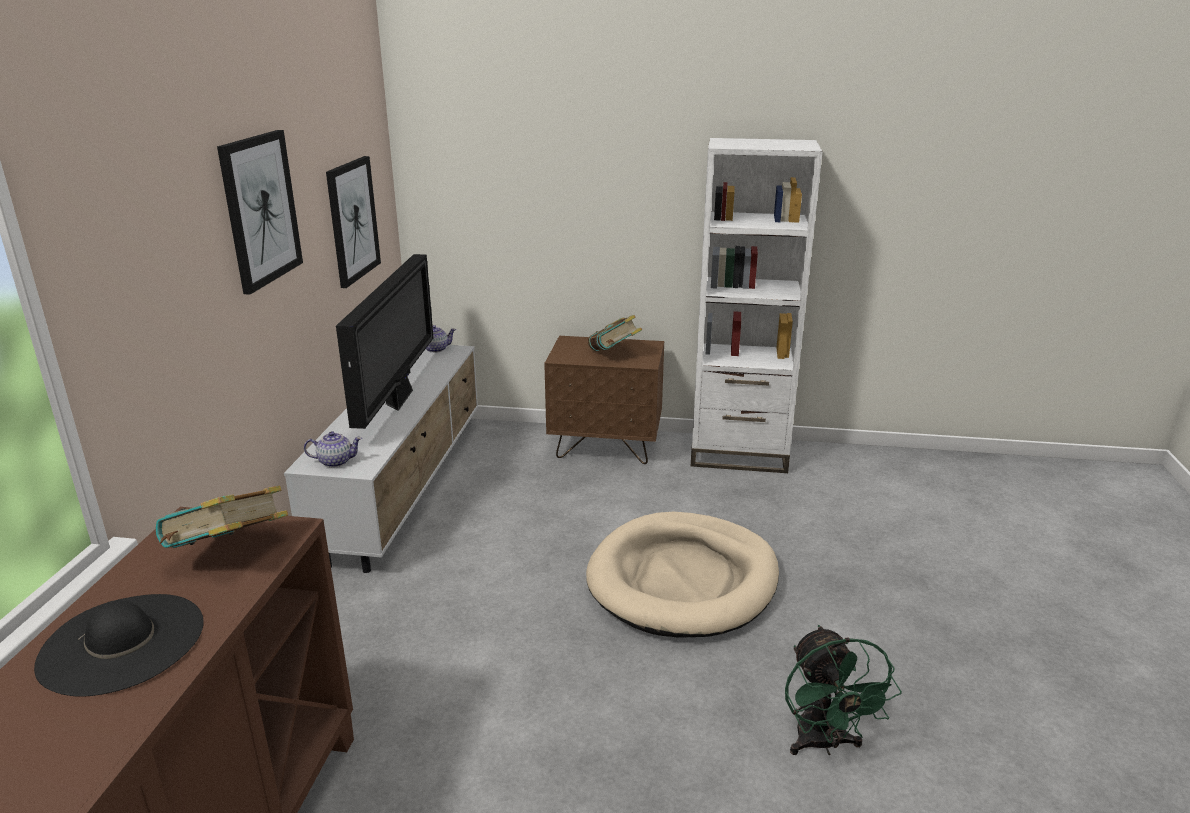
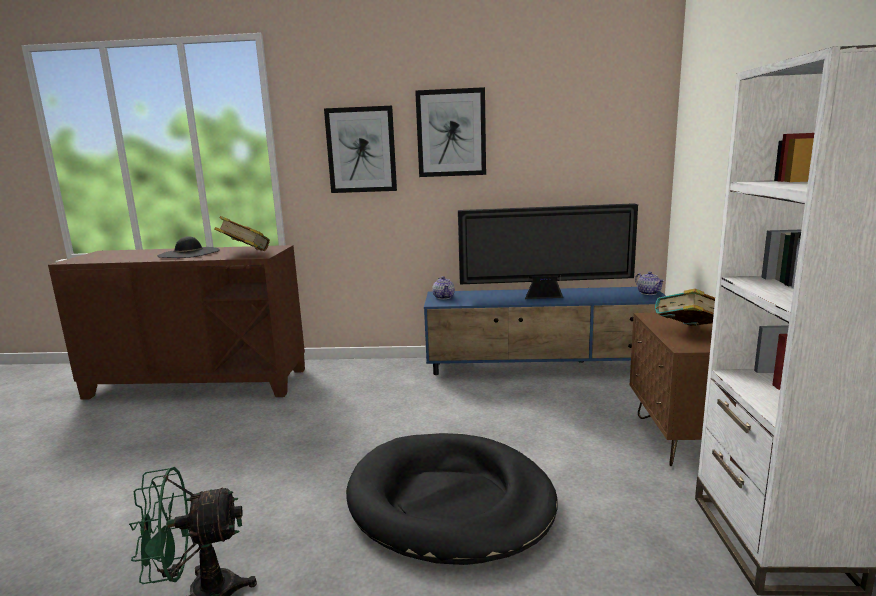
camera: 85 degrees right, 10 degrees down
white tv stand [284,345,478,573] -> blue tv stand [424,287,666,375]
picture [326,156,381,288] -> picture moved to [324,106,397,193]
beige dog bed [586,512,779,638] -> black dog bed [346,433,557,565]

